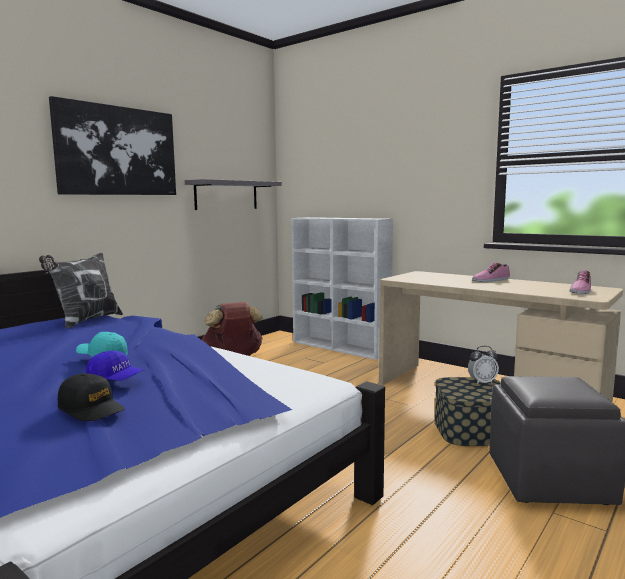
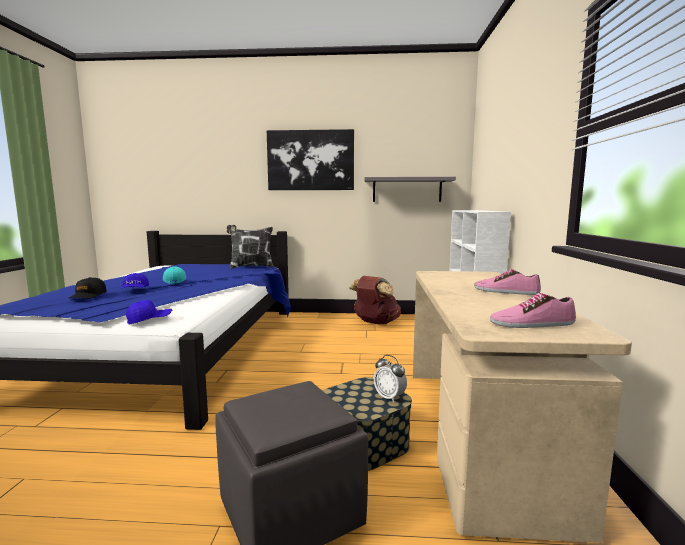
camera: 55 degrees right, 0 degrees up
none -> blue cap [126,300,173,324]

